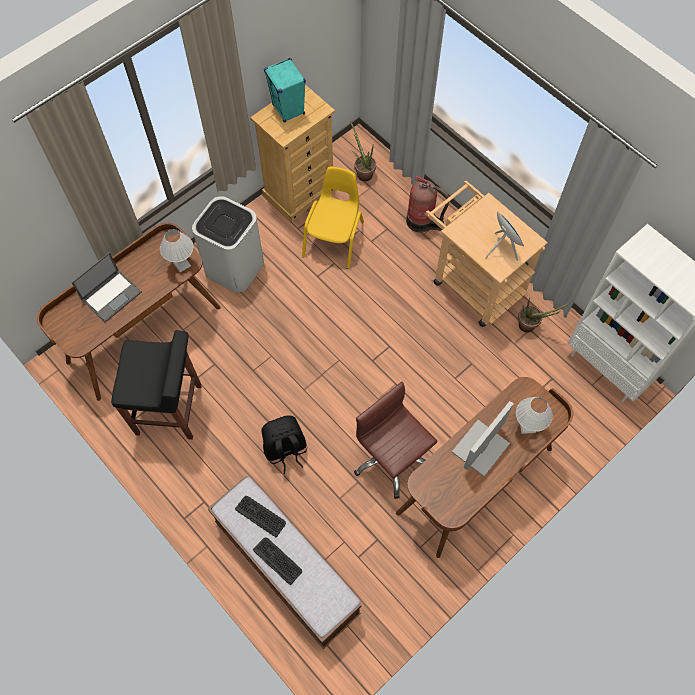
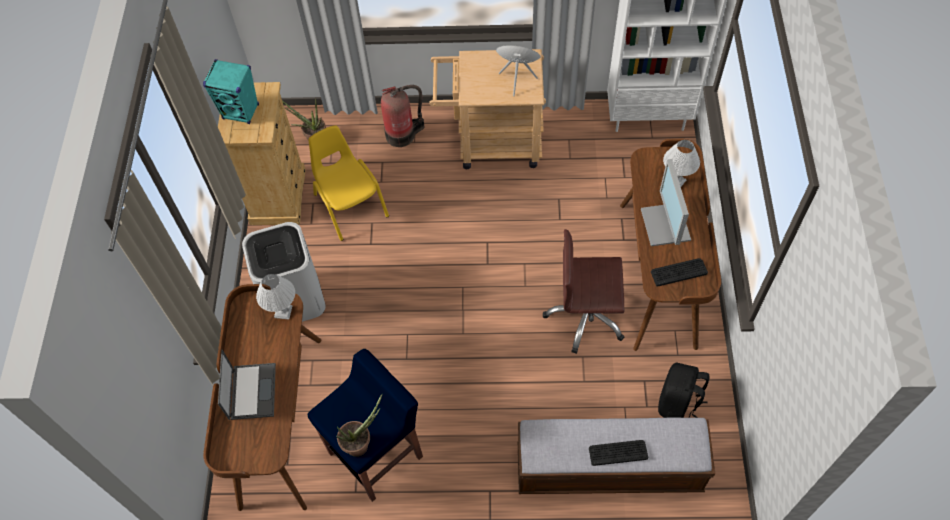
camera: 45 degrees left, 5 degrees down
black stool [111,330,202,440] -> blue stool [308,349,423,502]
keyboard [235,496,286,537] -> keyboard moved to [651,258,708,287]
black backpack [261,415,307,474] -> black backpack moved to [658,362,710,418]
potted plant [518,298,570,333] -> potted plant moved to [336,394,382,457]

